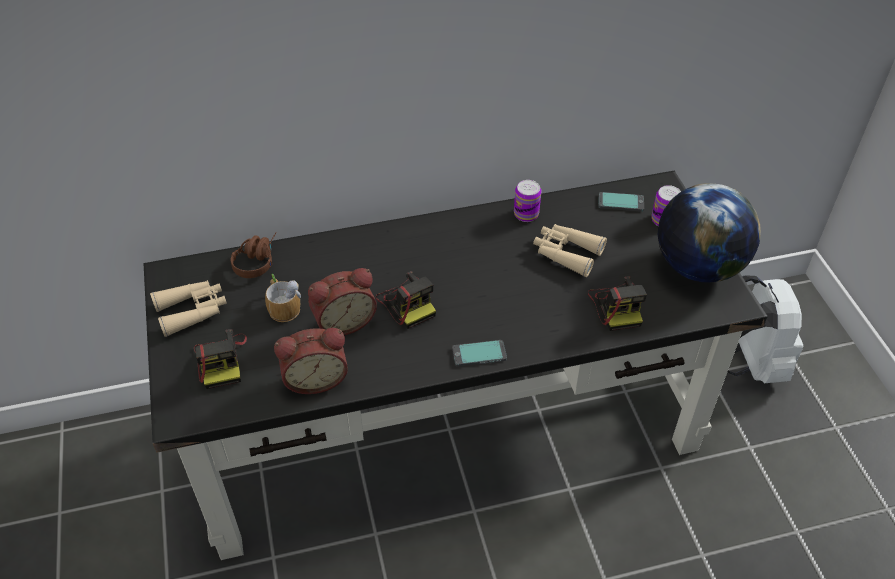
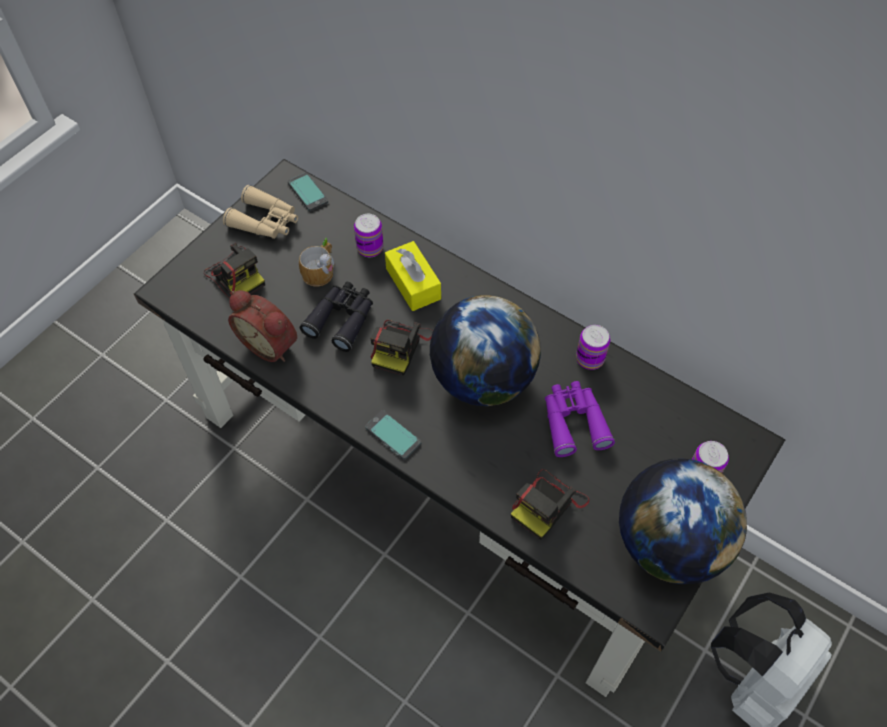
camera: 50 degrees right, 10 degrees up
camera [194,329,247,389] -> camera turned 75 degrees counterclockwise [204,243,265,298]
brown headphones [231,232,276,278] -> none
alarm clock [308,268,377,335] -> black binoculars [300,282,373,352]
beige binoculars [533,224,607,277] -> purple binoculars [545,381,615,457]
phone [599,192,644,212] -> phone moved to [288,173,328,211]
none -> can [354,214,384,257]
none -> yellow tissue box [385,241,441,311]
none -> globe [430,295,541,406]

